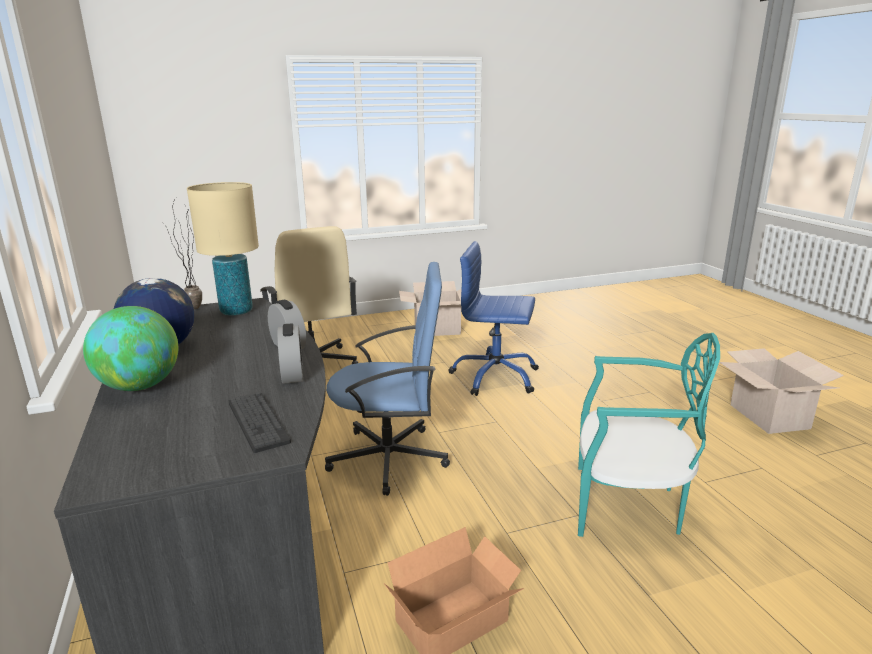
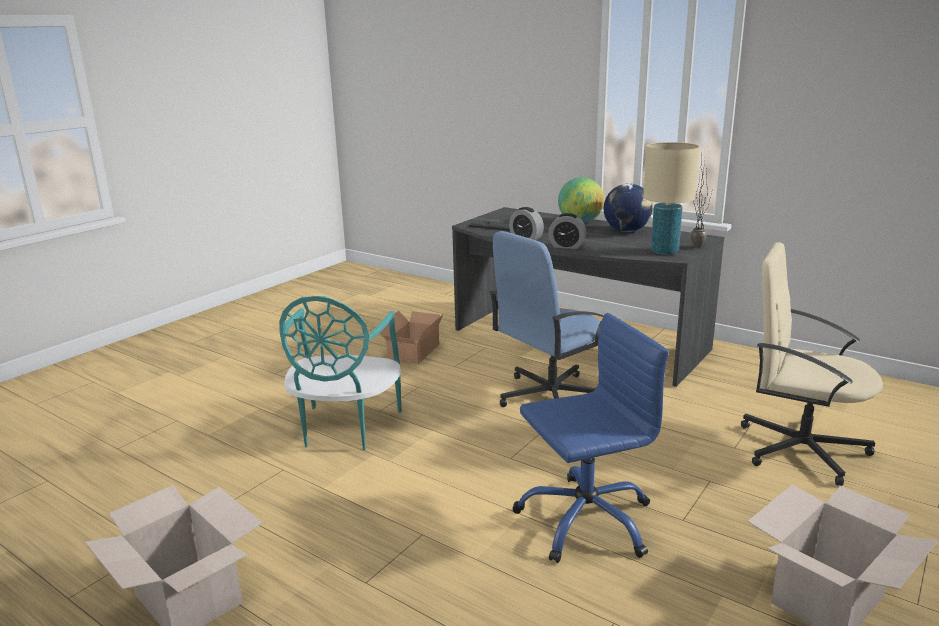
camera: 145 degrees right, 0 degrees up
turquoise chair [578,333,720,537] -> turquoise chair turned 60 degrees counterclockwise [279,296,401,450]

